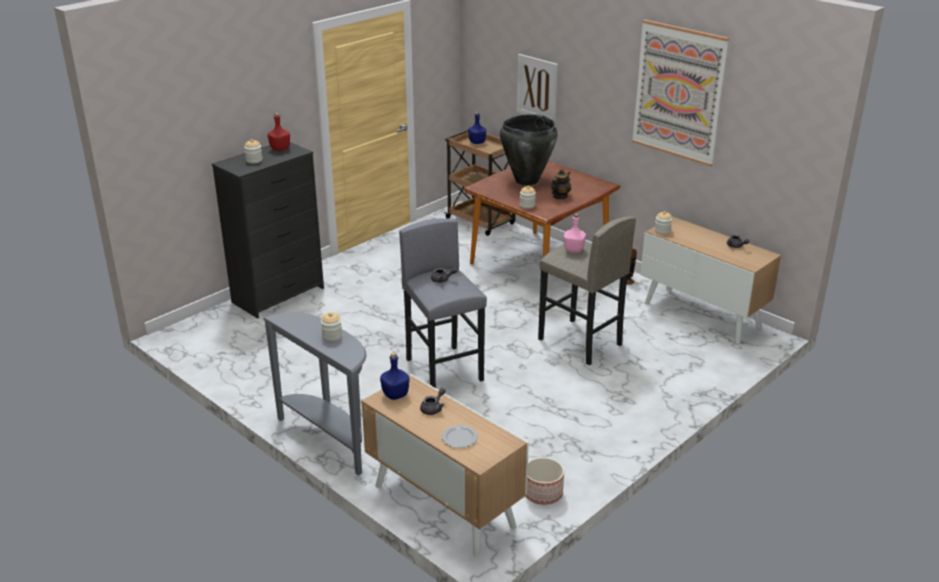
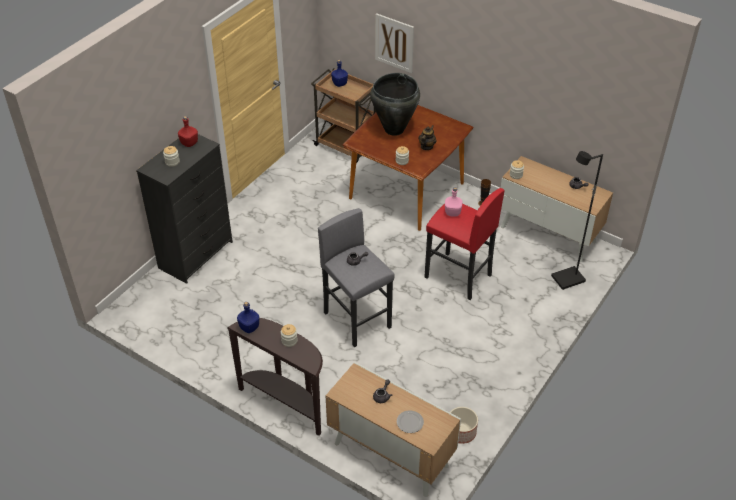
camera: 10 degrees left, 15 degrees up
grey console table [263,312,366,476] -> brown console table [227,318,323,436]
blue bottle [380,353,409,400] -> blue bottle moved to [237,302,259,333]
grey stool [538,216,636,365] -> red stool [424,188,505,300]
picture [632,19,729,167] -> none
none -> black floor lamp [551,151,603,290]

